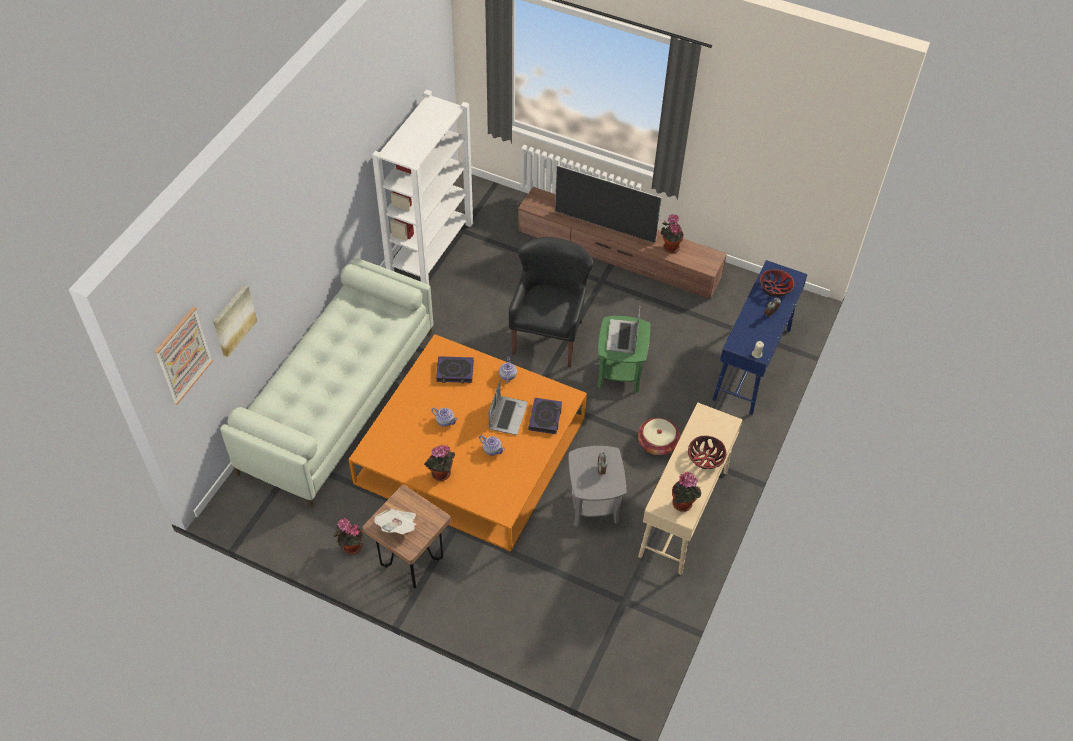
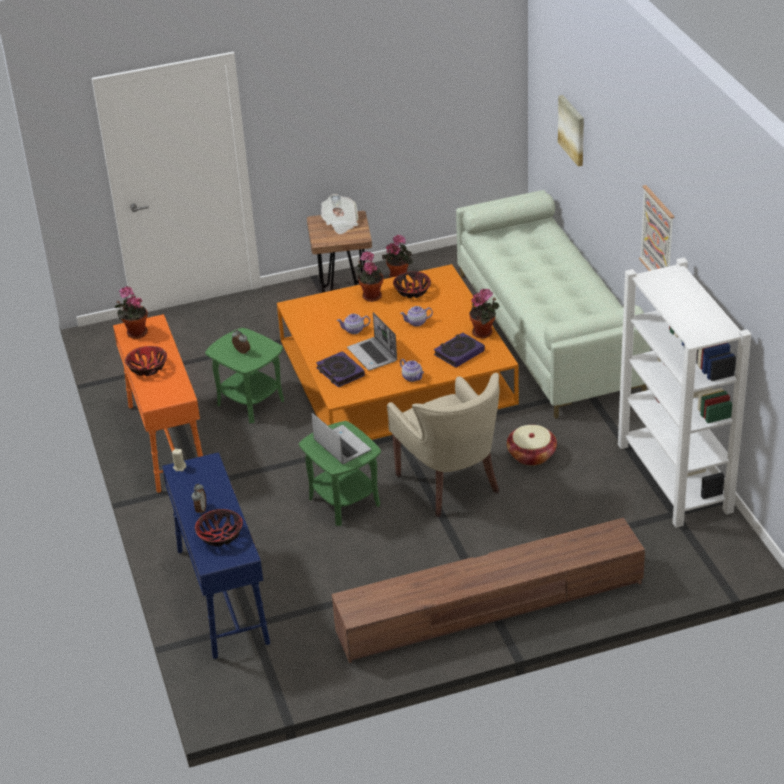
camera: 140 degrees right, 15 degrees down
picture [154,307,213,405] -> picture moved to [639,185,675,271]
black armchair [509,237,593,367] -> beige armchair [387,373,500,517]
television [555,165,662,243] -> none
grey side table [569,446,626,527] -> green side table [205,328,284,423]
beige console table [638,402,743,575] -> orange console table [113,314,203,493]
basket [638,418,680,455] -> basket moved to [507,425,557,466]
potted plant [661,214,684,253] -> potted plant moved to [469,288,500,338]
none -> bowl [393,271,431,298]

